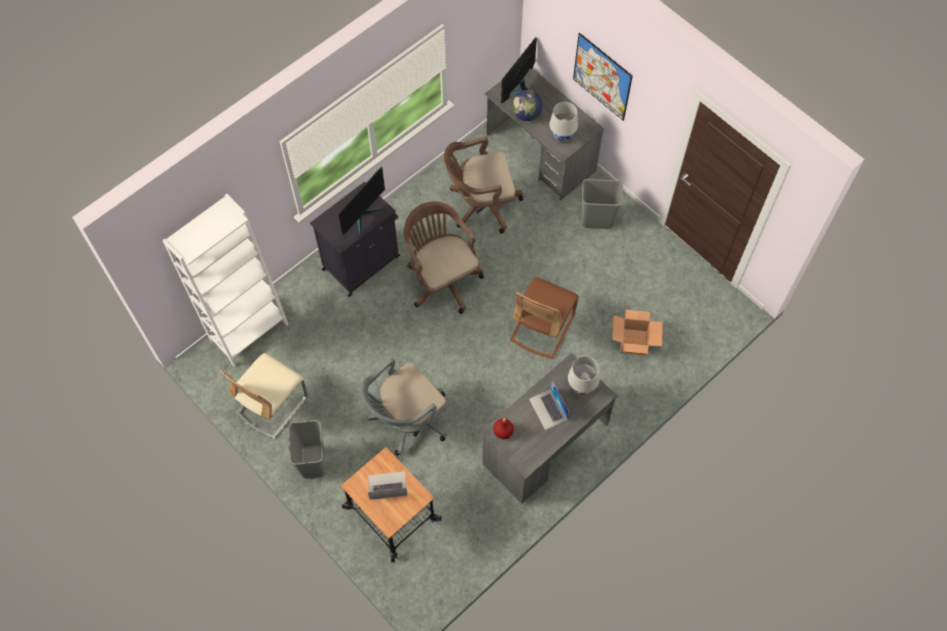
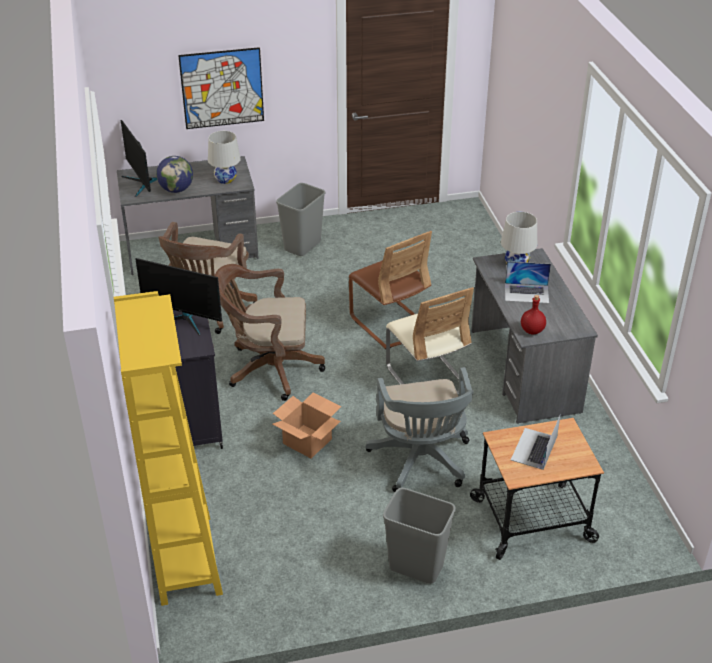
camera: 60 degrees left, 25 degrees down
white bookcase [162,194,289,367] -> yellow bookcase [114,291,223,606]
beige chair [220,353,307,439] -> beige chair moved to [386,287,474,394]
monitor [338,167,385,236] -> monitor turned 135 degrees clockwise [135,258,222,336]
cardboard box [612,310,663,355] -> cardboard box moved to [273,393,341,458]

